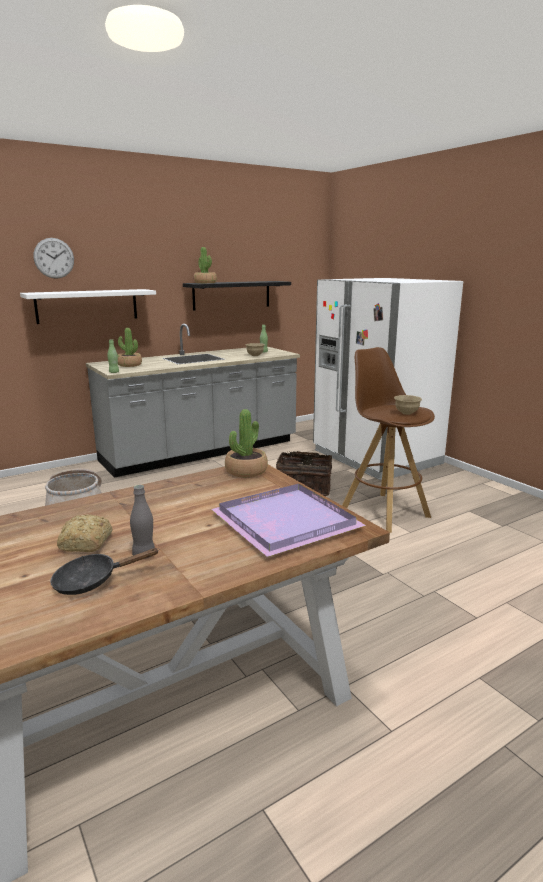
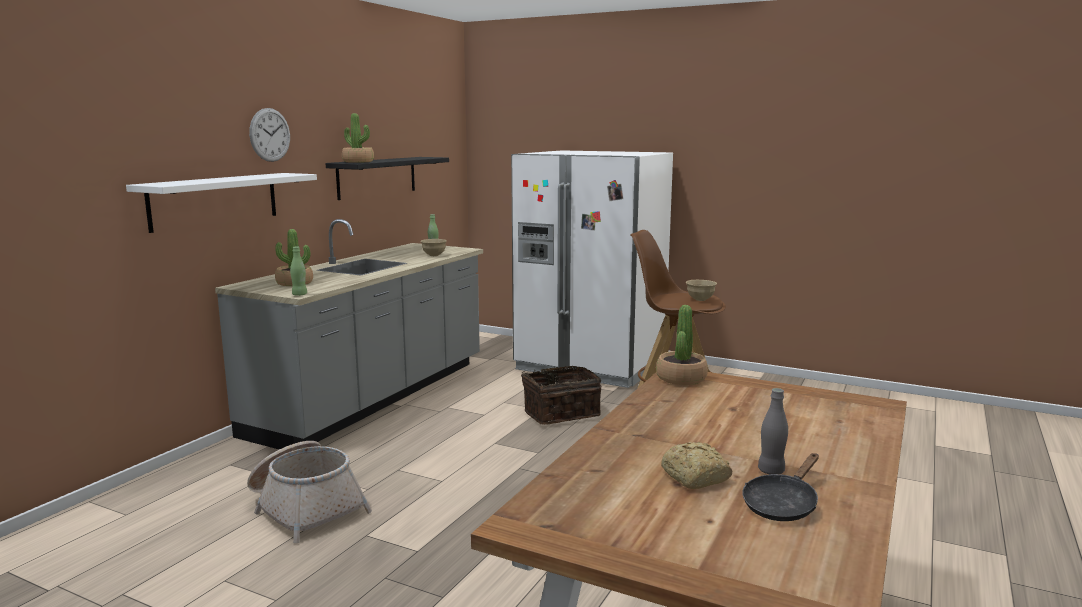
camera: 30 degrees left, 5 degrees down
wall clock [34,238,74,279] -> wall clock moved to [249,108,290,162]
purple tray [211,484,366,557] -> none

